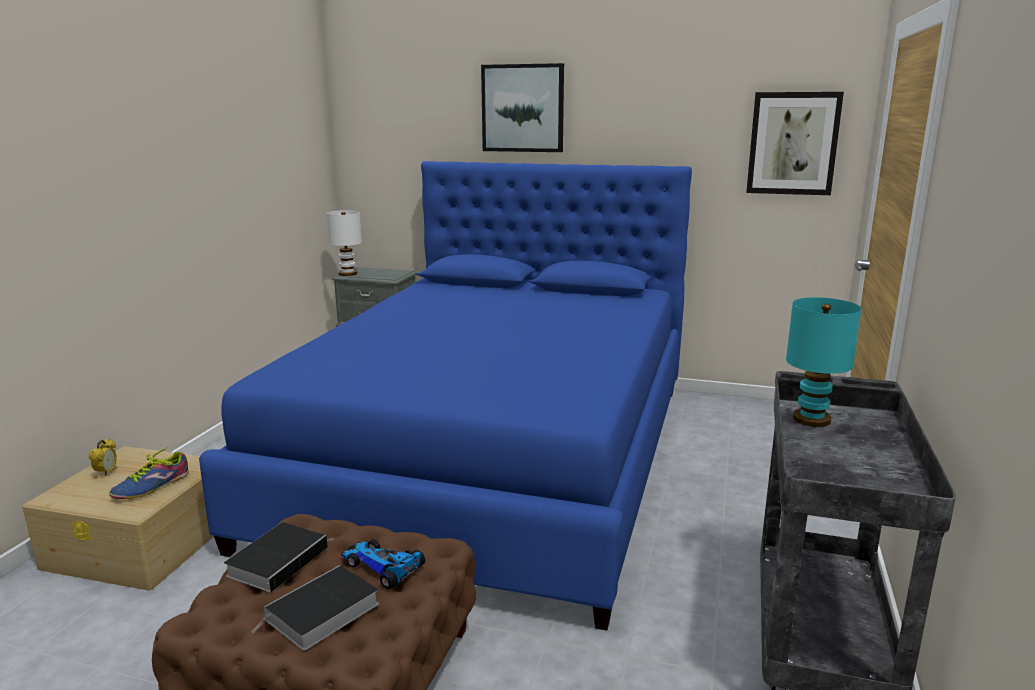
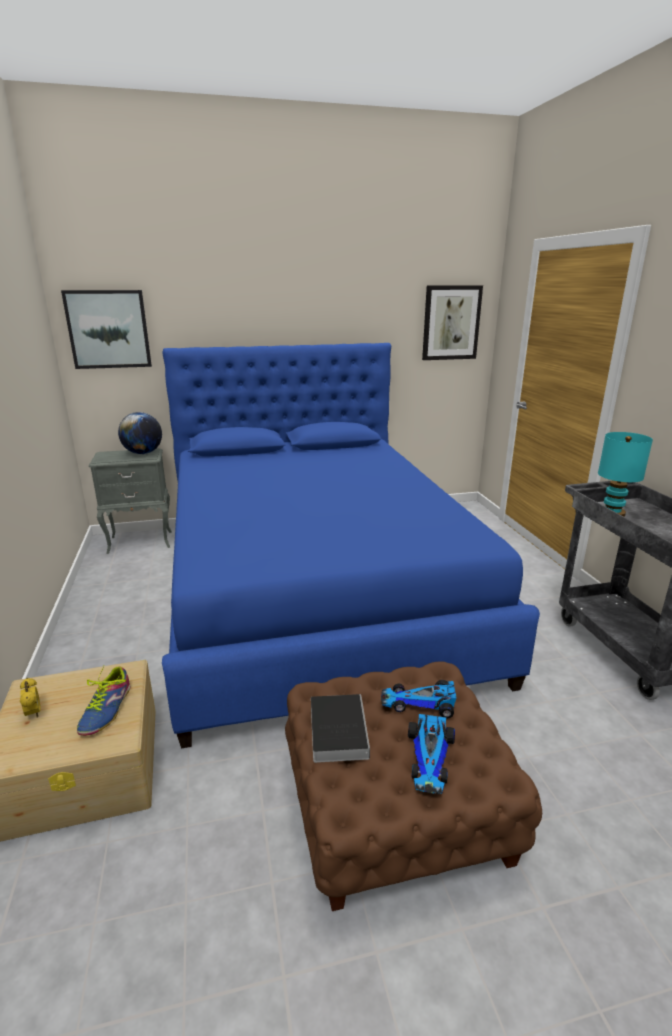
camera: 30 degrees left, 5 degrees up
book [252,565,379,651] -> toy car [408,714,455,794]
white table lamp [327,210,362,276] -> none
picture [481,63,564,152] -> picture moved to [61,290,152,369]
none -> globe [118,412,162,454]

